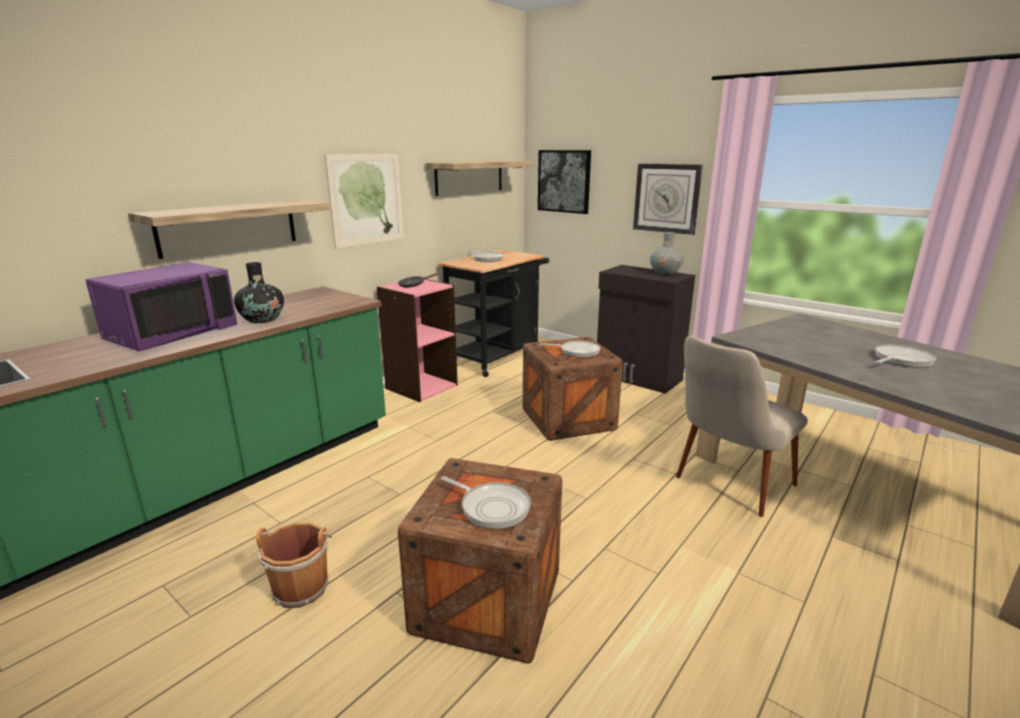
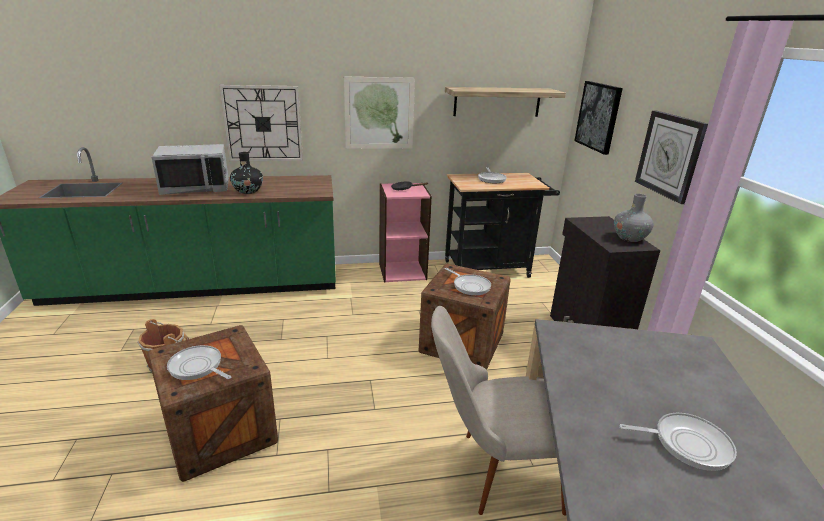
camera: 40 degrees right, 5 degrees up
purple microwave [86,262,238,352] -> grey microwave [152,144,229,195]
shelf [128,200,332,259] -> wall clock [219,85,303,162]
frying pan [441,476,531,529] -> frying pan turned 135 degrees clockwise [167,345,232,380]

